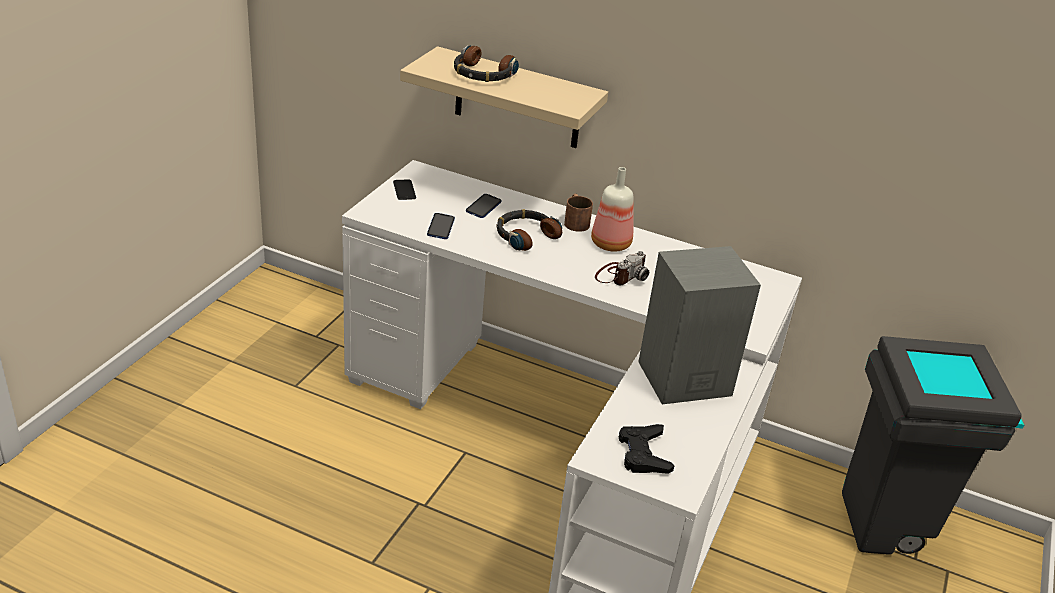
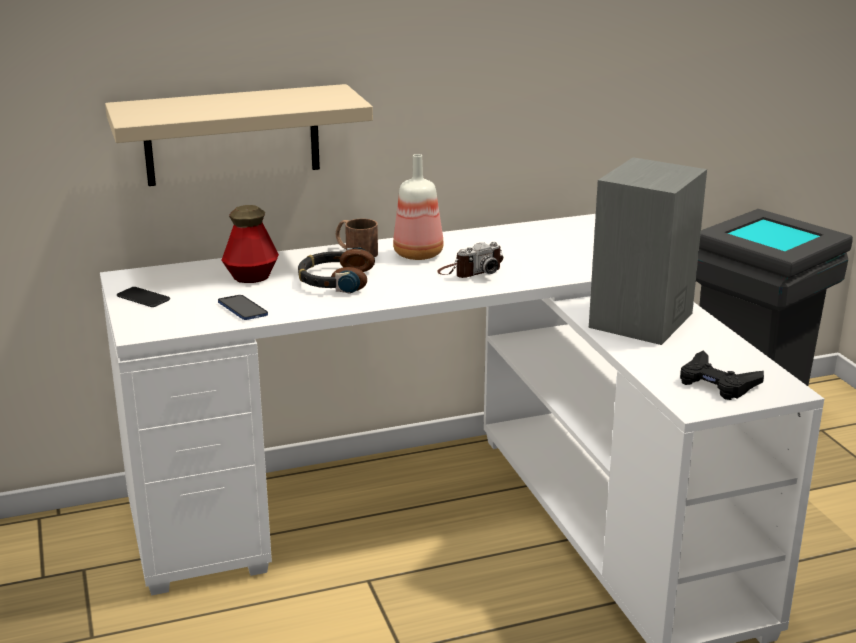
camera: 40 degrees left, 10 degrees down
headphones [454,45,519,82] -> none
phone [466,194,501,218] -> bottle [221,205,279,283]
camera [595,251,649,285] -> camera turned 60 degrees clockwise [437,242,503,278]

